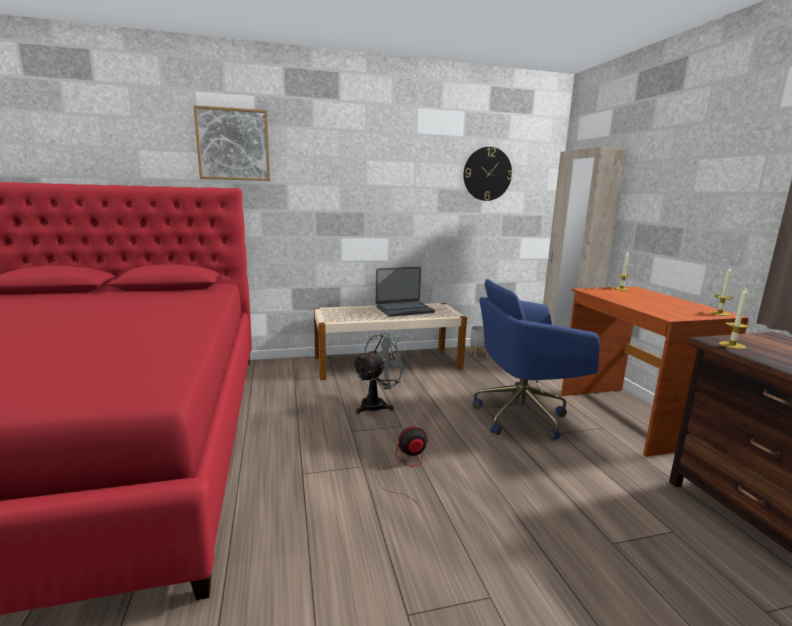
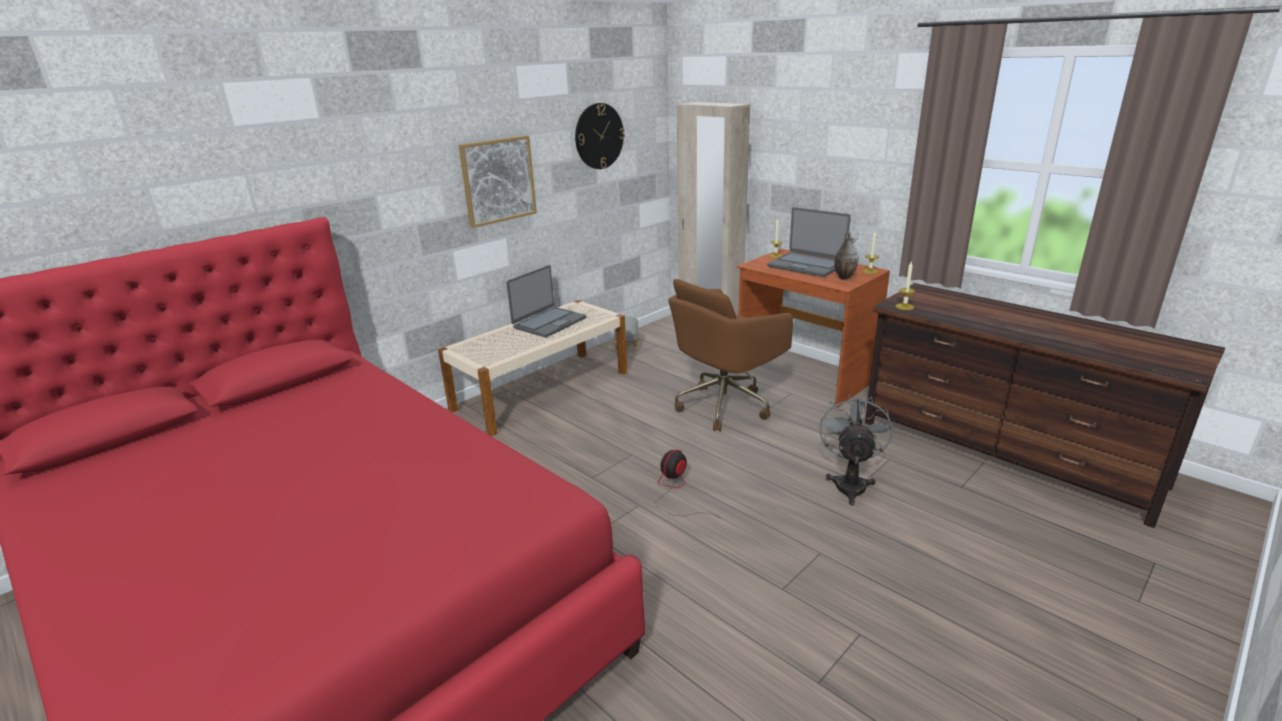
camera: 30 degrees left, 10 degrees up
picture [194,105,270,181] -> picture moved to [459,135,537,228]
grey fan [352,333,410,414] -> grey fan moved to [820,393,893,505]
blue office chair [472,279,600,441] -> brown office chair [668,279,793,431]
none -> laptop [767,207,851,277]
none -> vase [834,231,859,280]

